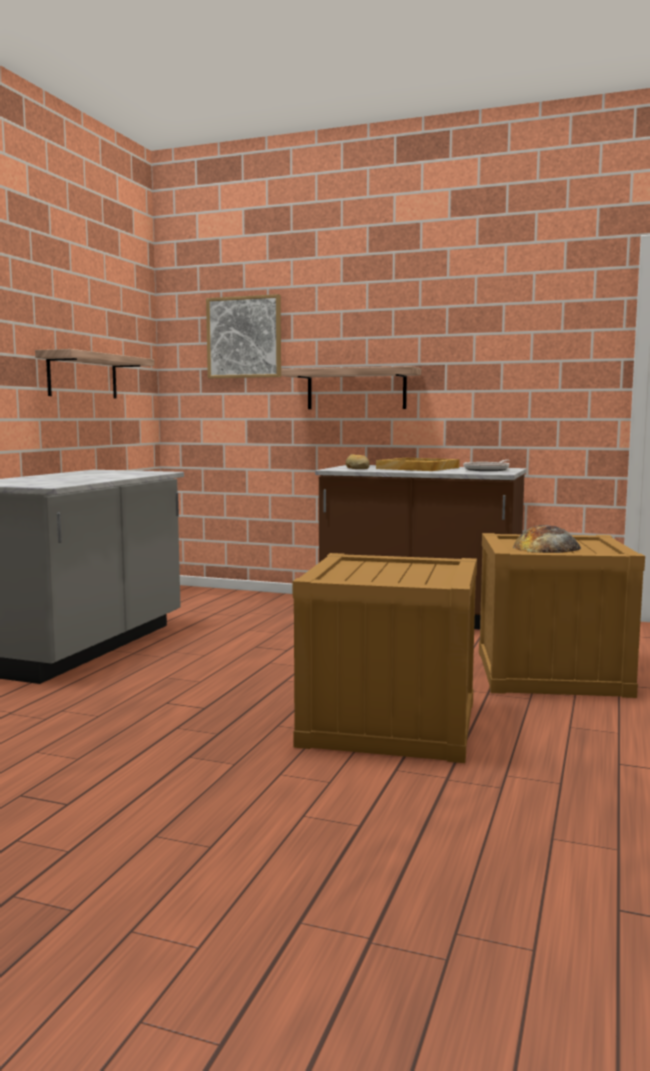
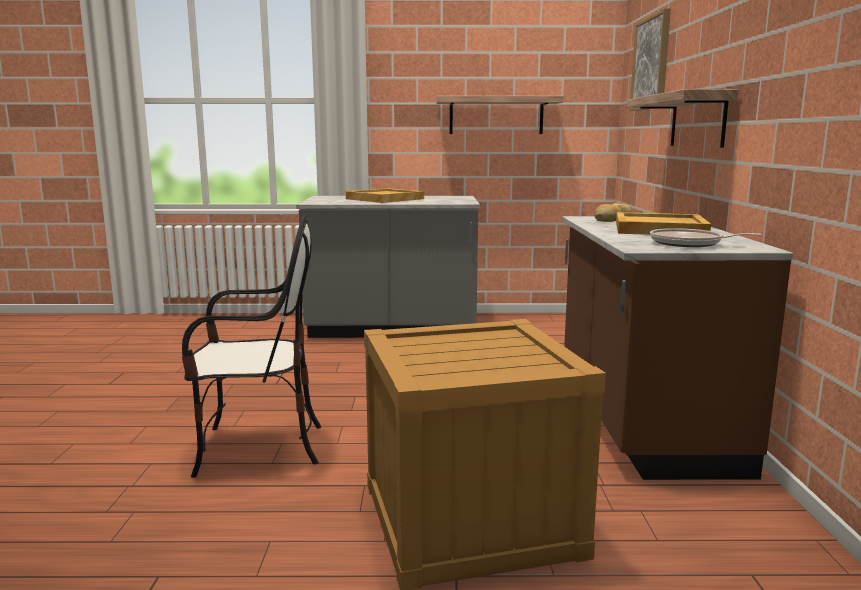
camera: 70 degrees right, 5 degrees up
crate [293,553,477,763] -> chair [182,214,321,478]
bread [513,525,581,553] -> none
none -> beige tray [346,188,424,203]

